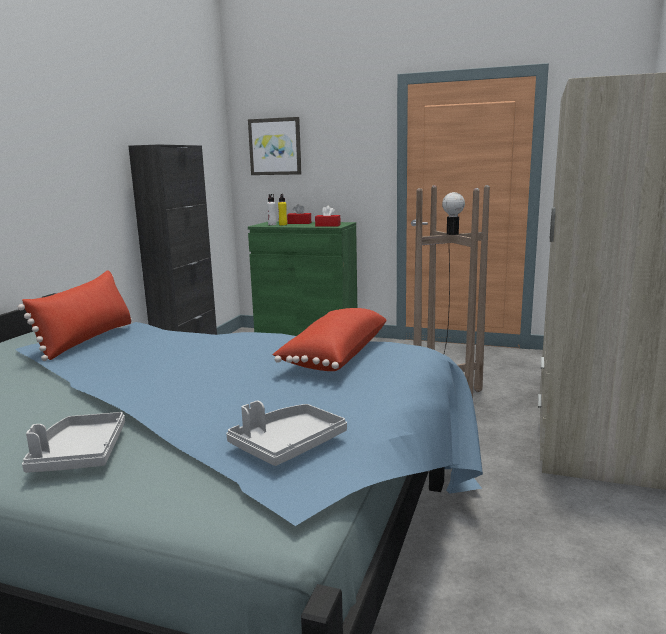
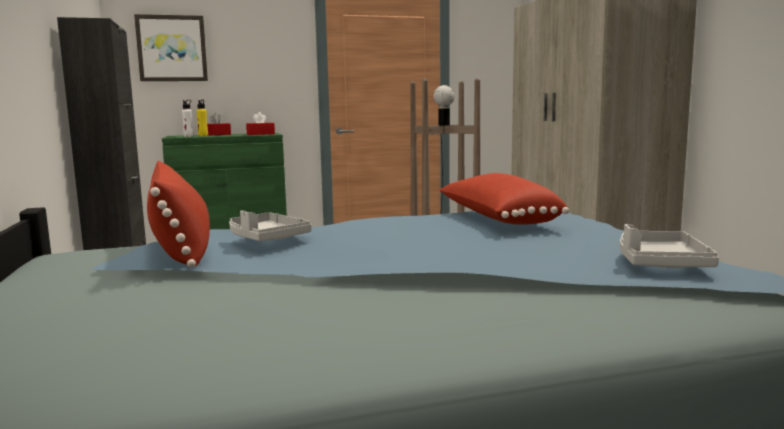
camera: 35 degrees left, 5 degrees down
grey tray [22,412,125,473] -> grey tray moved to [229,210,312,241]

